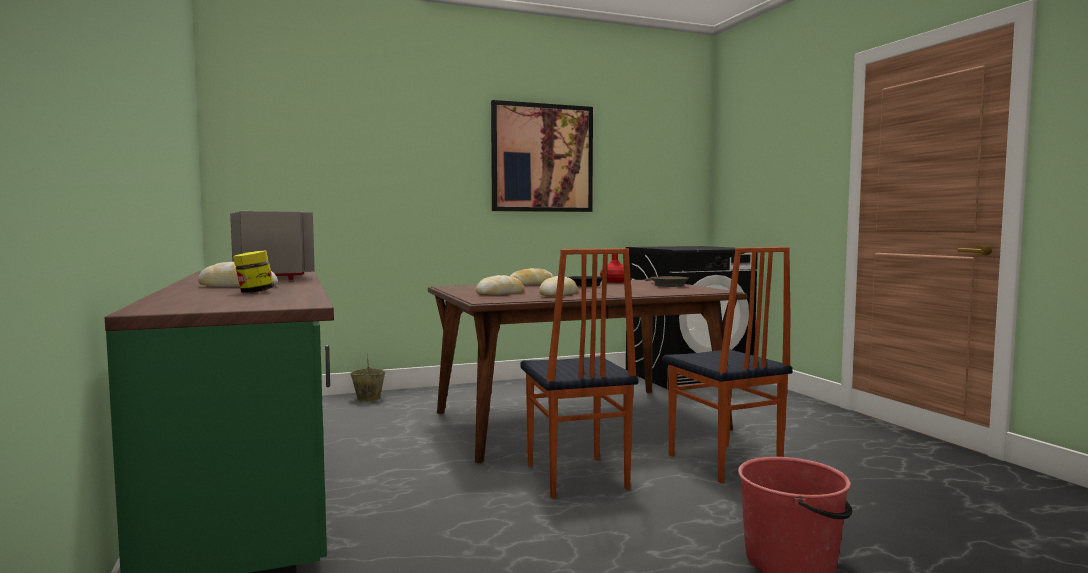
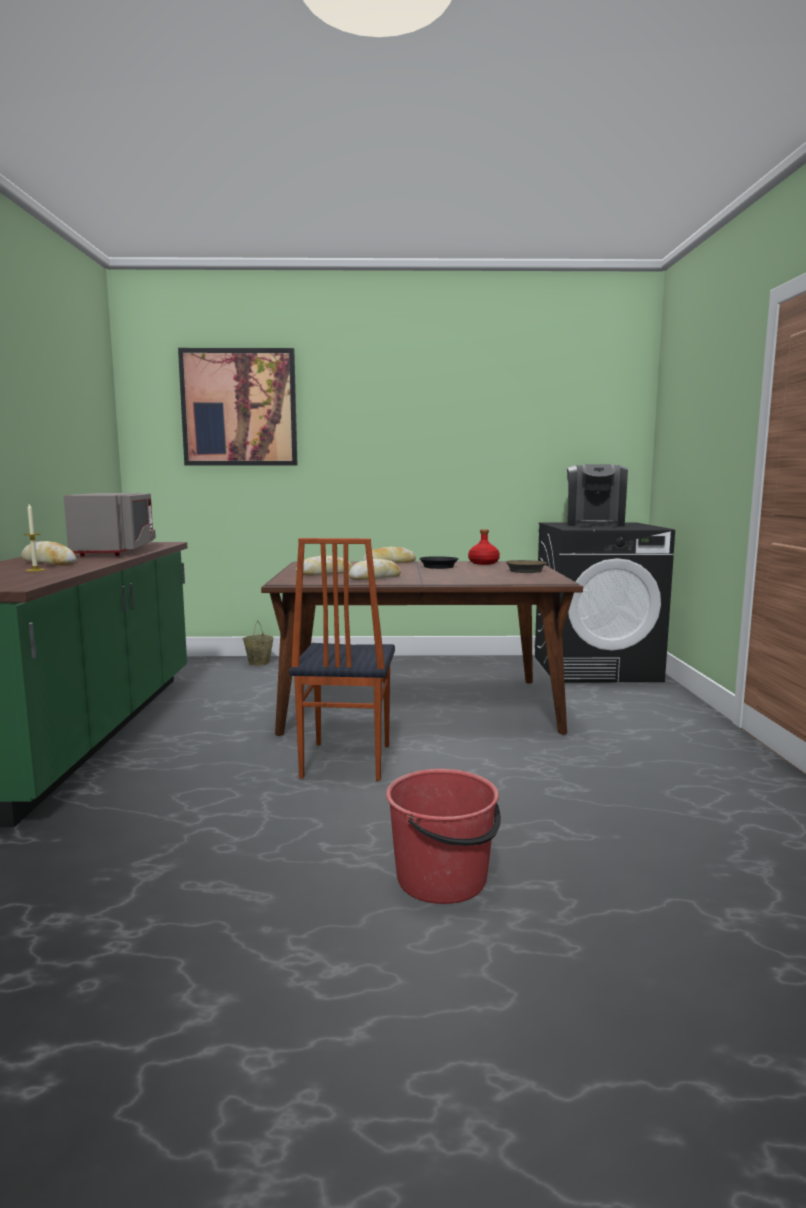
camera: 20 degrees right, 5 degrees up
jar [233,250,274,293] -> candle [24,504,45,571]
picture [491,100,593,212] -> picture moved to [178,348,297,466]
chair [662,247,793,483] -> none
none -> coffee machine [567,464,628,527]

